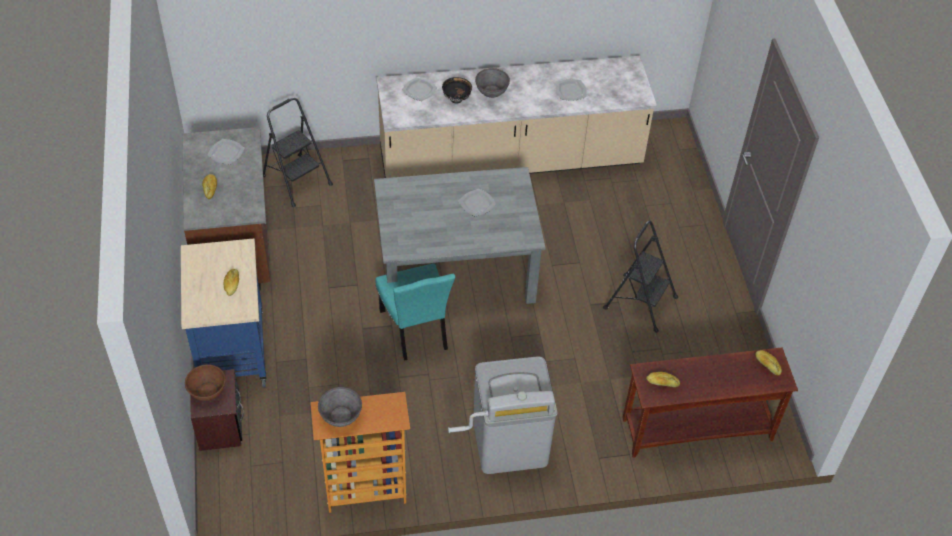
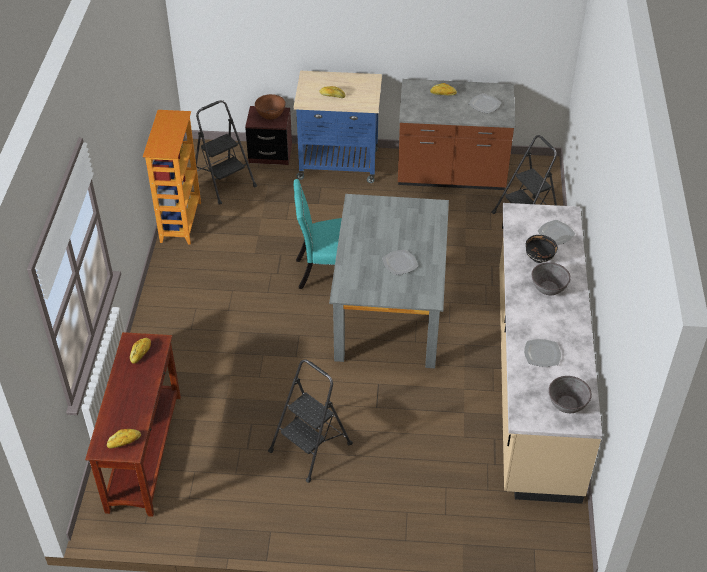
camera: 105 degrees right, 5 degrees down
grey bowl [318,387,362,427] -> grey bowl moved to [549,376,592,413]
grey washing machine [448,356,558,474] -> none
none -> black step ladder [195,100,257,205]

